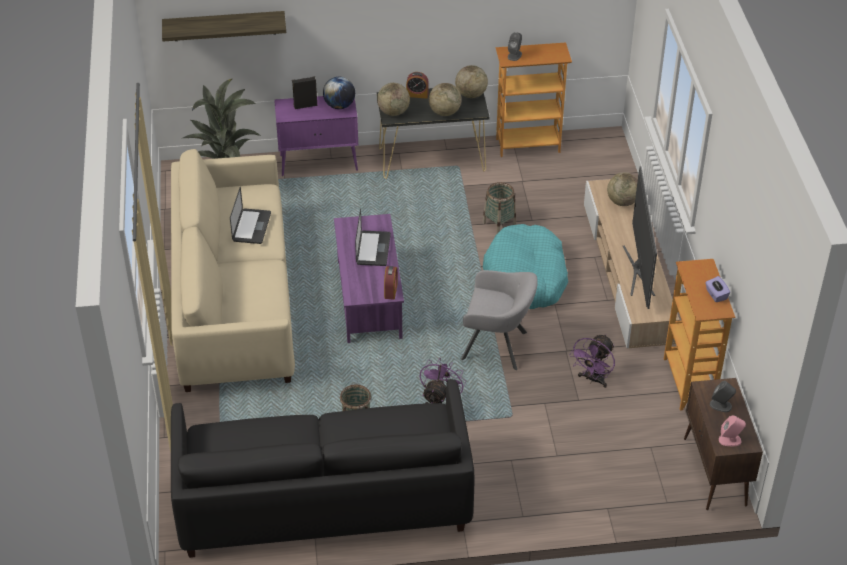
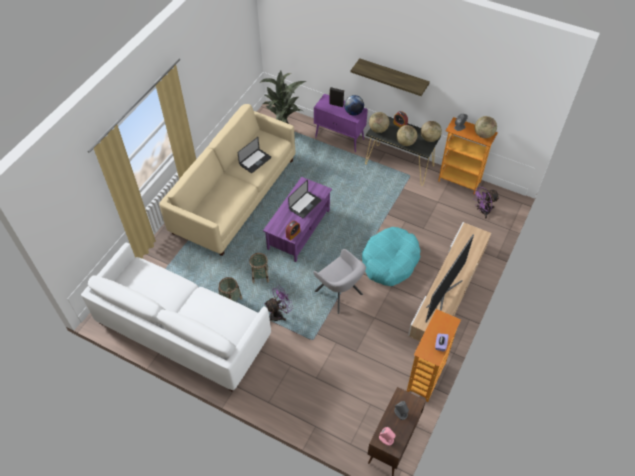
camera: 35 degrees right, 10 degrees up
shelf [162,11,286,42] -> shelf moved to [351,58,430,96]
black sofa [171,379,475,558] -> white sofa [81,242,271,391]
basket [482,182,516,233] -> basket moved to [249,253,269,283]
purple fan [570,334,615,388] -> purple fan moved to [473,187,500,218]
globe [607,172,638,206] -> globe moved to [475,116,497,138]

